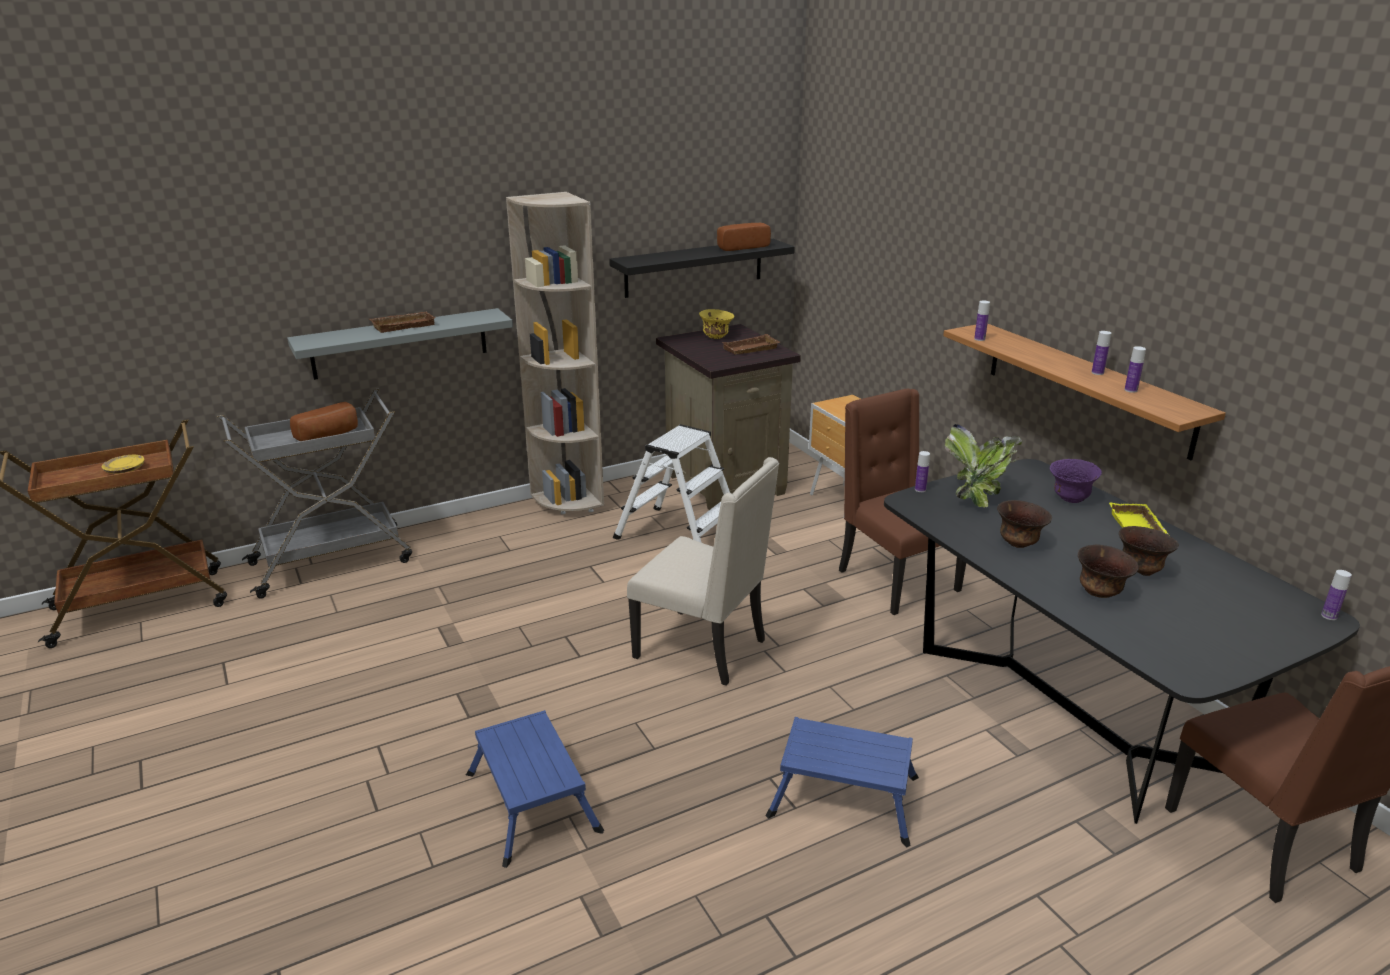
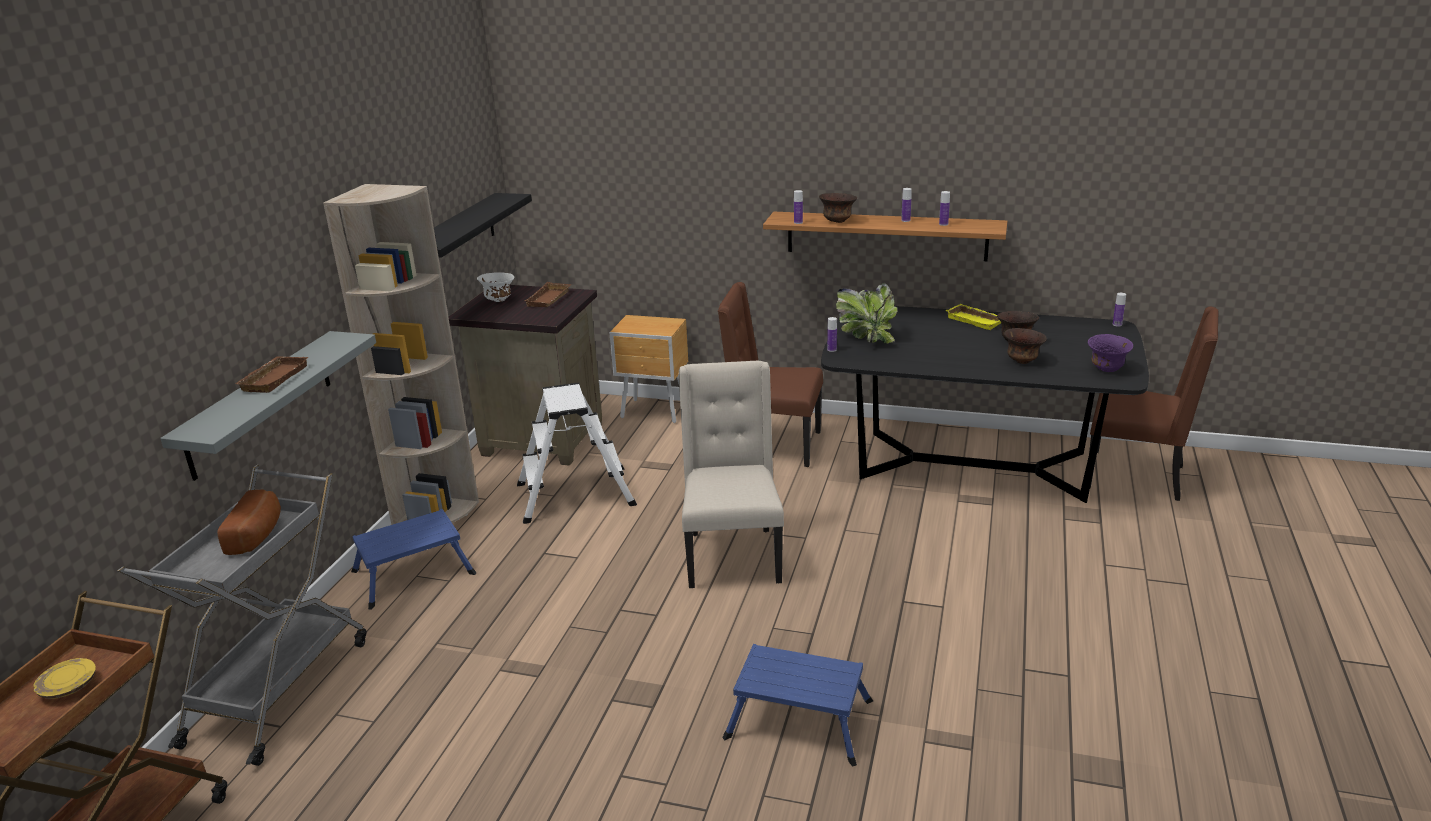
camera: 45 degrees left, 0 degrees up
beige chair [627,457,779,686] -> beige chair turned 75 degrees counterclockwise [679,361,784,588]
yellow bowl [699,309,734,339] -> white bowl [477,272,514,302]
bread [717,223,771,251] -> none
blue step ladder [766,717,919,848] -> blue step ladder moved to [351,509,476,610]
brown bowl [997,500,1052,548] -> brown bowl moved to [819,193,857,223]
purple bowl [1050,459,1102,503] -> purple bowl moved to [1088,334,1133,372]

